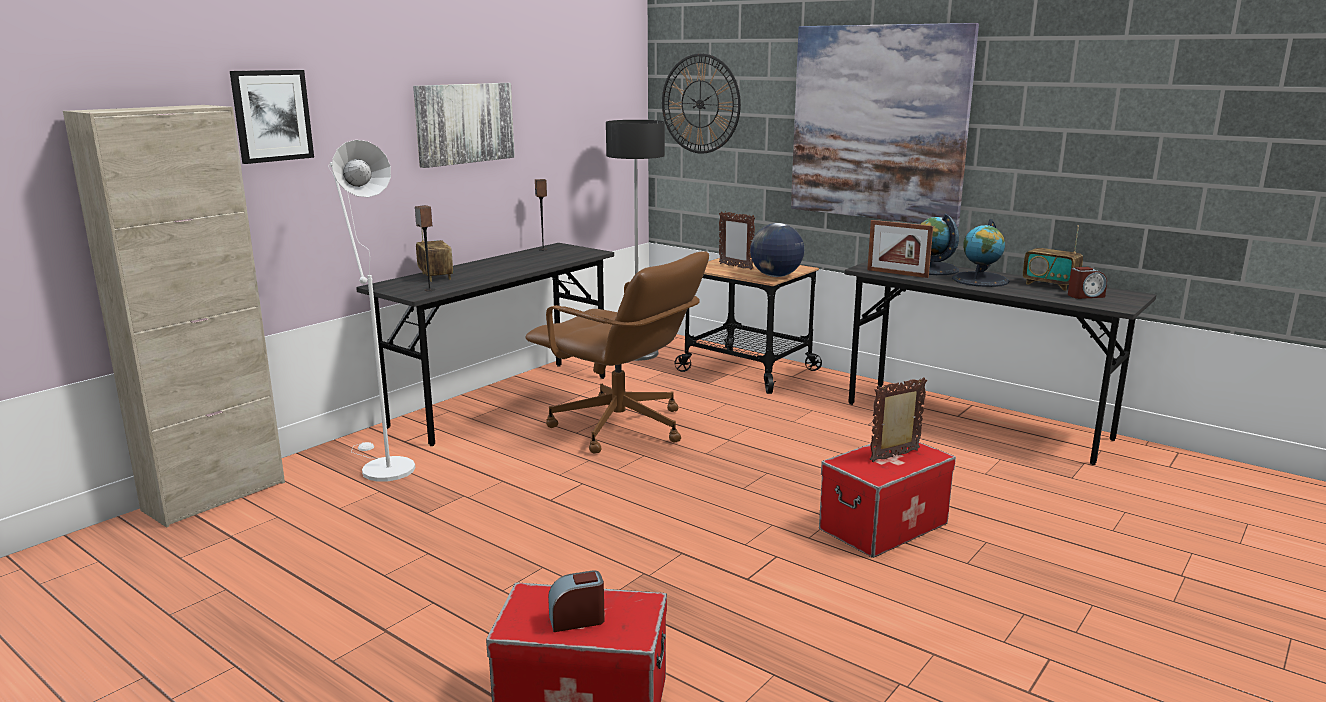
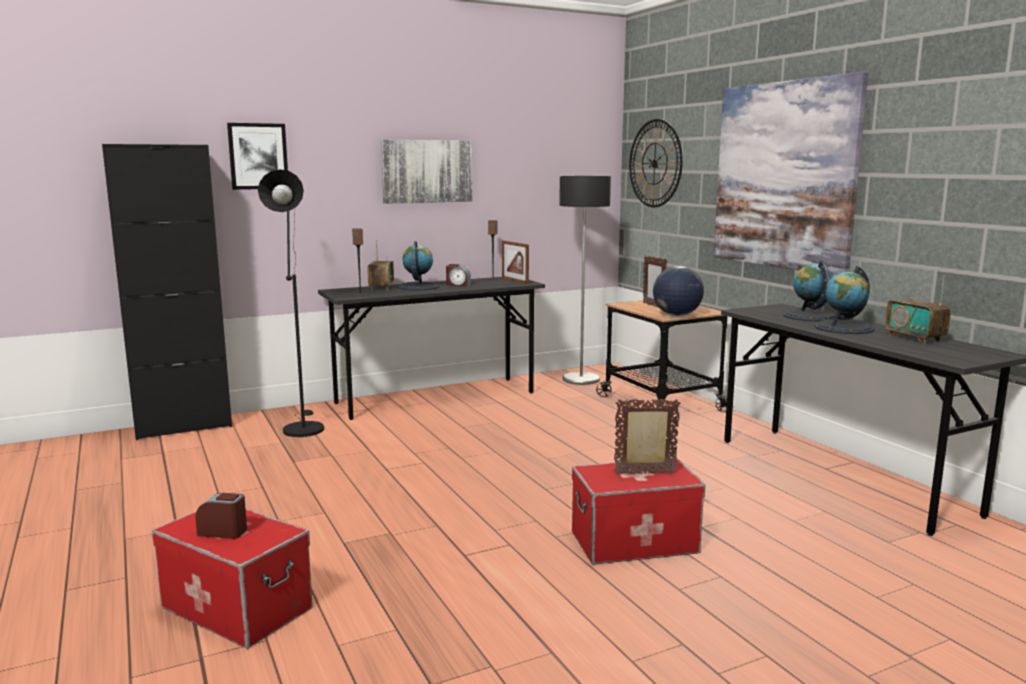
camera: 25 degrees right, 5 degrees down
beige cabinet [63,105,285,527] -> black cabinet [102,144,232,440]
white floor lamp [328,140,415,482] -> black floor lamp [258,169,324,437]
brown office chair [525,251,709,453] -> none
picture frame [867,220,933,278] -> picture frame moved to [502,240,529,284]
alarm clock [1068,267,1107,299] -> alarm clock moved to [446,264,471,287]
none -> globe [398,241,439,291]

